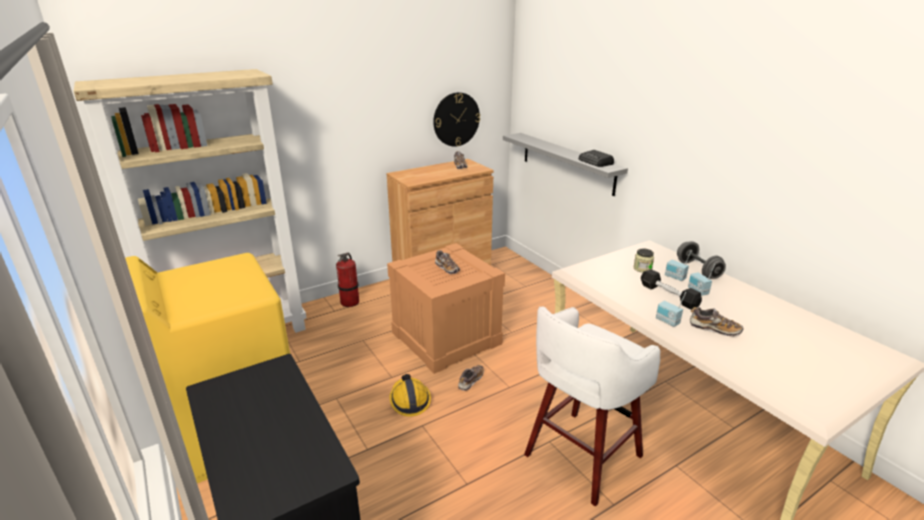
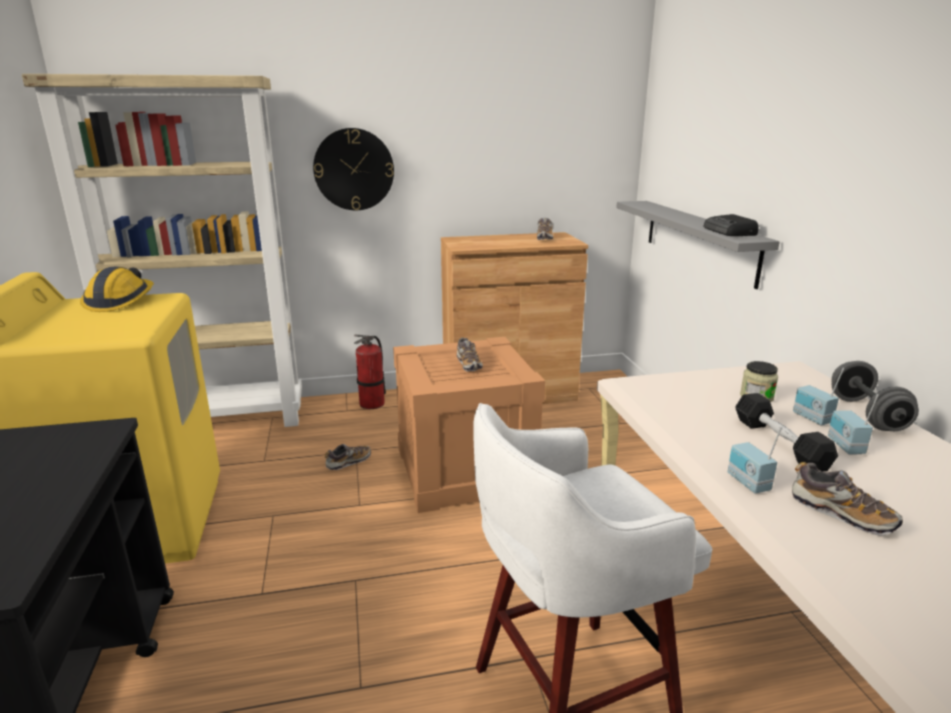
camera: 20 degrees right, 5 degrees down
hard hat [389,374,431,417] -> hard hat moved to [80,267,154,312]
wall clock [433,92,480,147] -> wall clock moved to [313,128,394,210]
shoe [458,365,484,391] -> shoe moved to [325,444,371,470]

